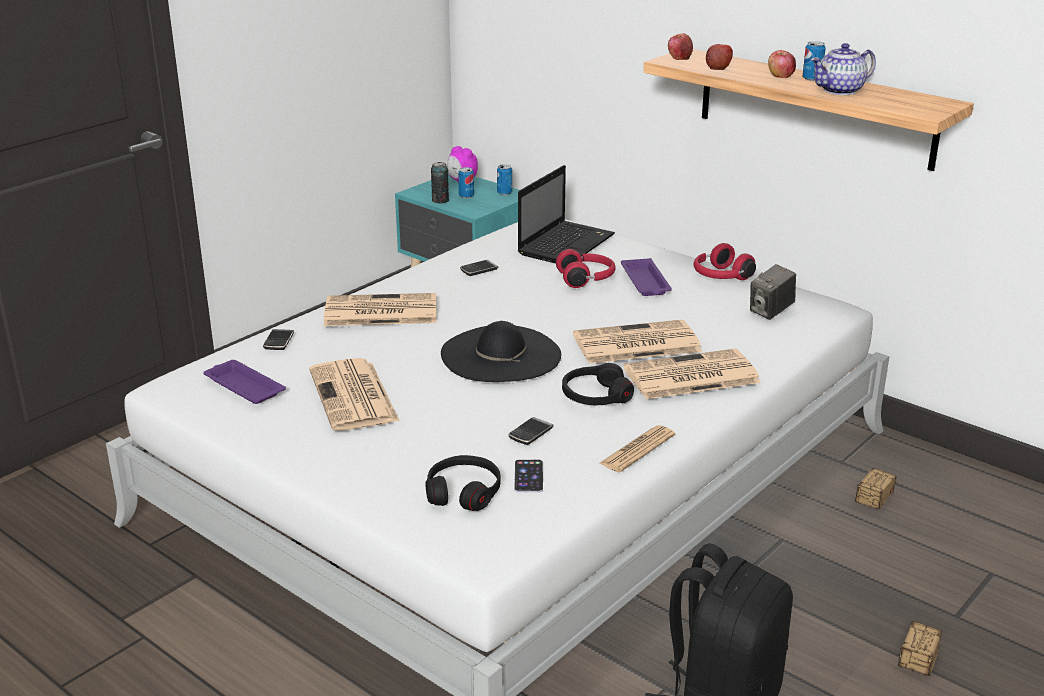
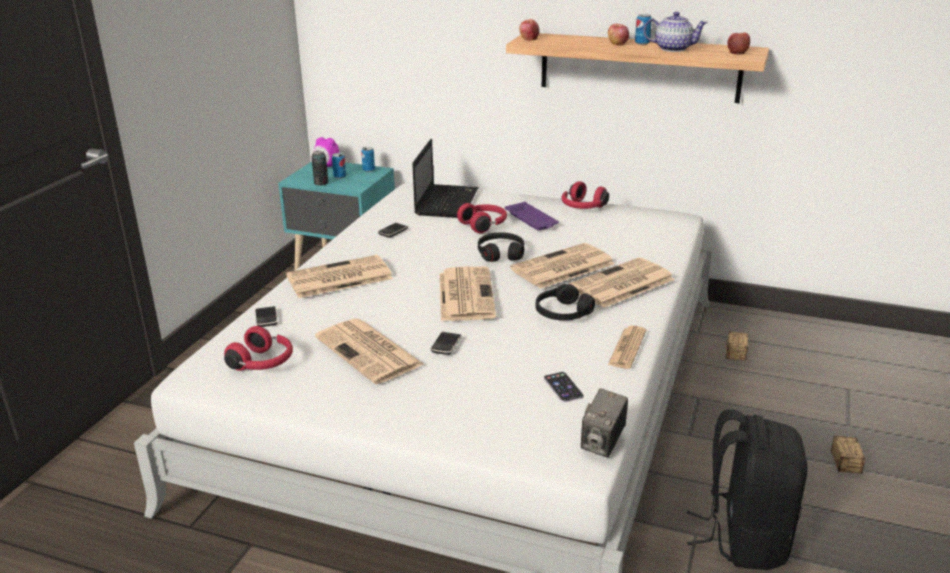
camera: 20 degrees left, 0 degrees up
purple tray [203,360,286,404] -> red headphones [224,326,293,371]
black headphones [425,455,500,511] -> black headphones moved to [478,232,524,262]
black hat [441,321,561,382] -> newspaper [440,266,496,321]
phone [509,417,553,445] -> phone moved to [431,332,461,355]
apple [706,44,733,70] -> apple moved to [728,33,750,54]
camera [750,264,796,320] -> camera moved to [581,388,628,458]
teapot [811,43,876,95] -> teapot turned 120 degrees counterclockwise [643,12,708,52]

